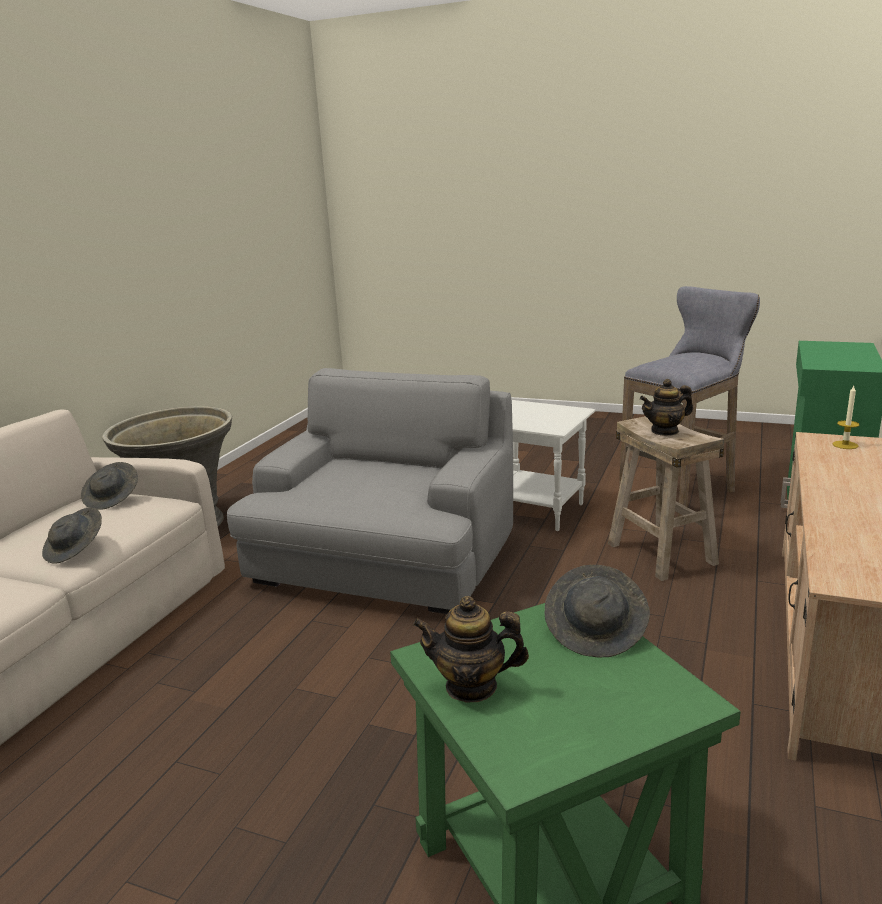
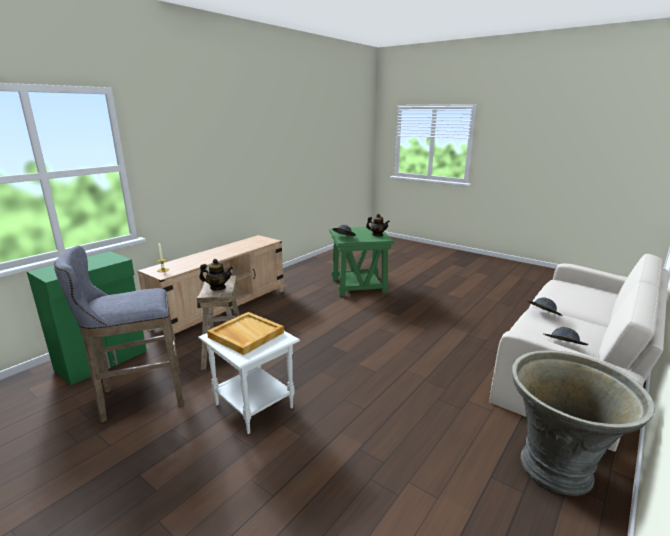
camera: 165 degrees left, 0 degrees up
grey armchair [227,368,513,614] -> none
none -> beige tray [207,312,284,355]

